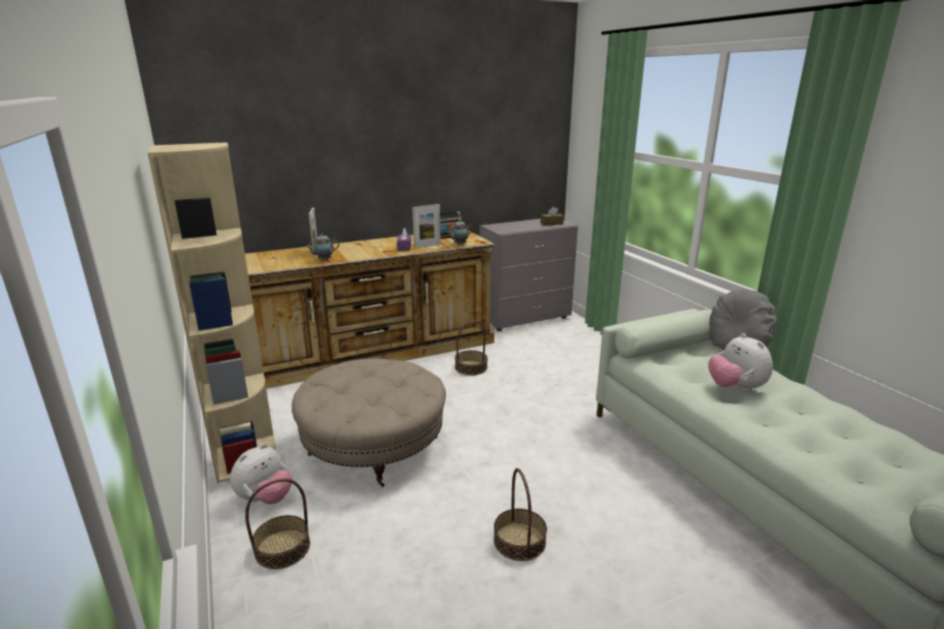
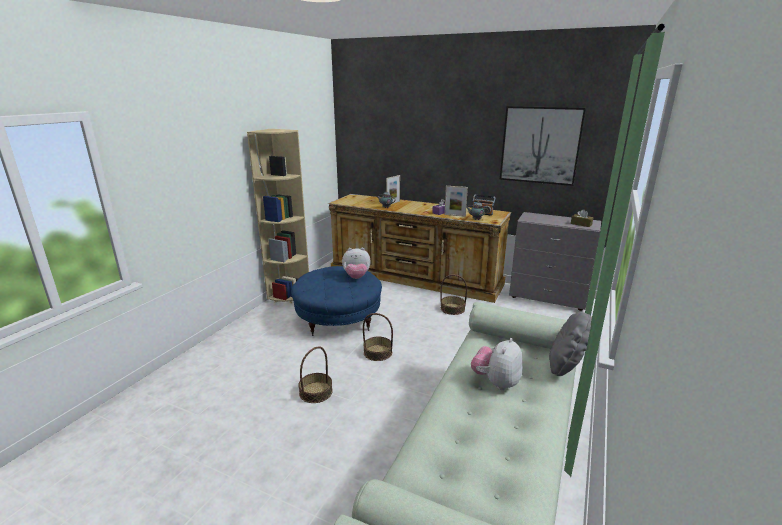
camera: 50 degrees right, 0 degrees up
plush toy [230,443,293,504] -> plush toy moved to [342,248,371,279]
basket [245,478,310,569] -> basket moved to [363,313,393,361]
beige ottoman [292,358,446,487] -> blue ottoman [291,266,382,336]
none -> picture [500,106,586,186]

